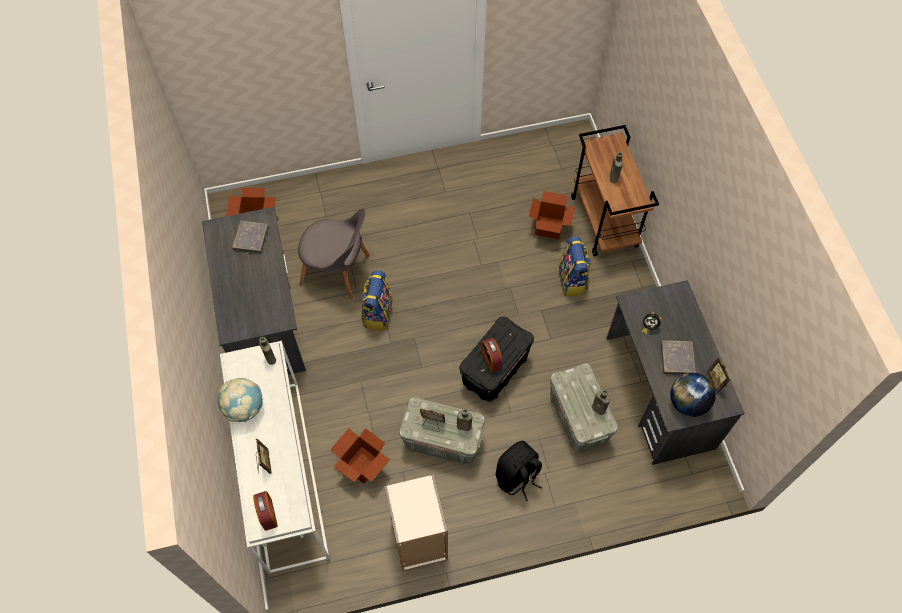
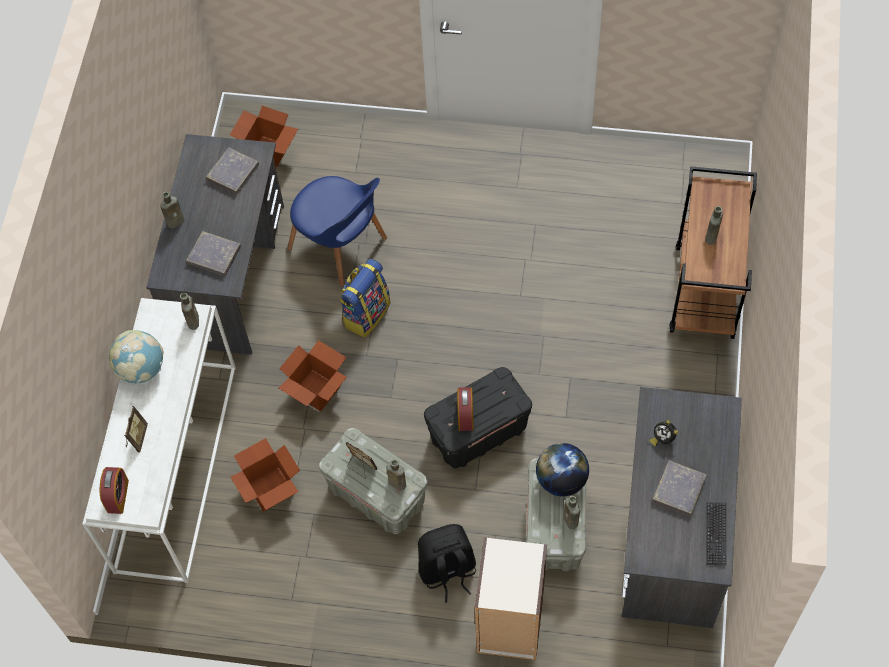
camera: 25 degrees right, 0 degrees up
grey chair [298,209,370,300] -> blue chair [287,176,387,287]
bookcase [384,474,448,571] -> bookcase moved to [475,537,547,660]
cardboard box [529,191,575,239] -> cardboard box moved to [279,340,347,412]
backpack [559,236,590,296] -> none
globe [670,373,716,417] -> globe moved to [536,443,589,497]
picture frame [707,357,731,393] -> keyboard [706,502,727,565]
none -> brown bottle [160,192,184,229]
none -> grey book [186,231,241,276]

